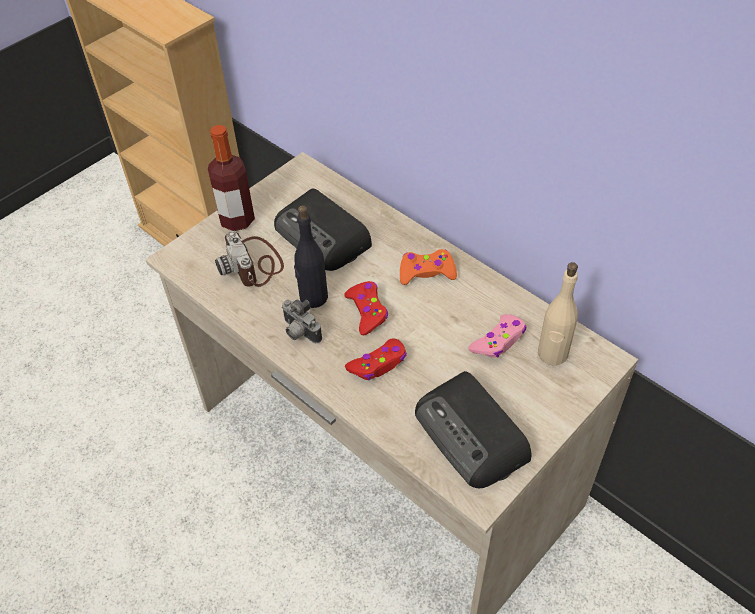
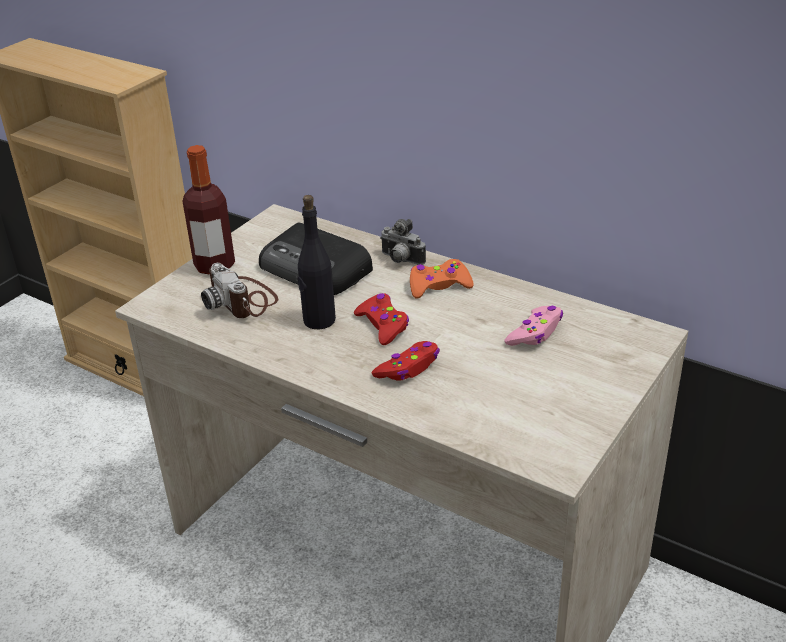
camera: 10 degrees left, 15 degrees down
camera [282,299,322,343] -> camera moved to [380,219,426,265]
radio [415,371,532,488] -> none
beige bottle [538,262,578,366] -> none

